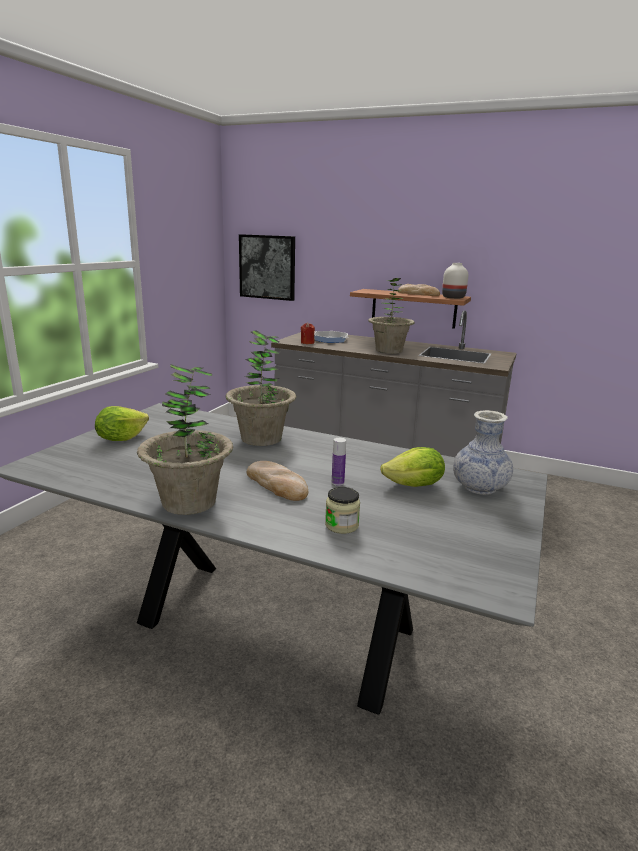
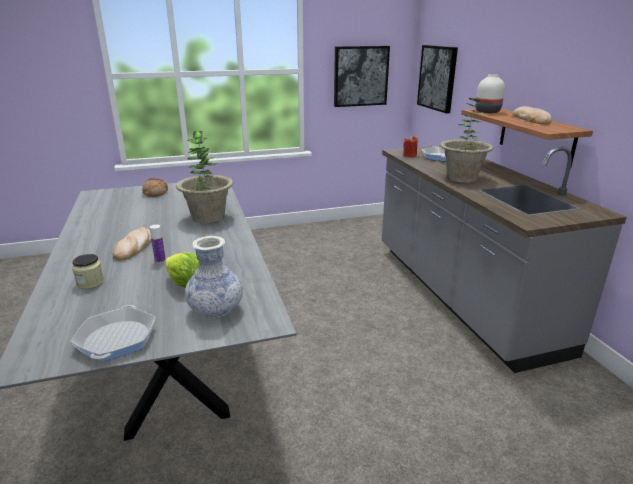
camera: 50 degrees right, 5 degrees up
lettuce [95,406,149,441] -> bread [142,178,168,197]
potted plant [137,364,233,515] -> none
white vase [442,263,468,299] -> white vase moved to [475,74,505,113]
none -> frying pan [71,305,156,361]
none -> picture [334,46,390,107]

